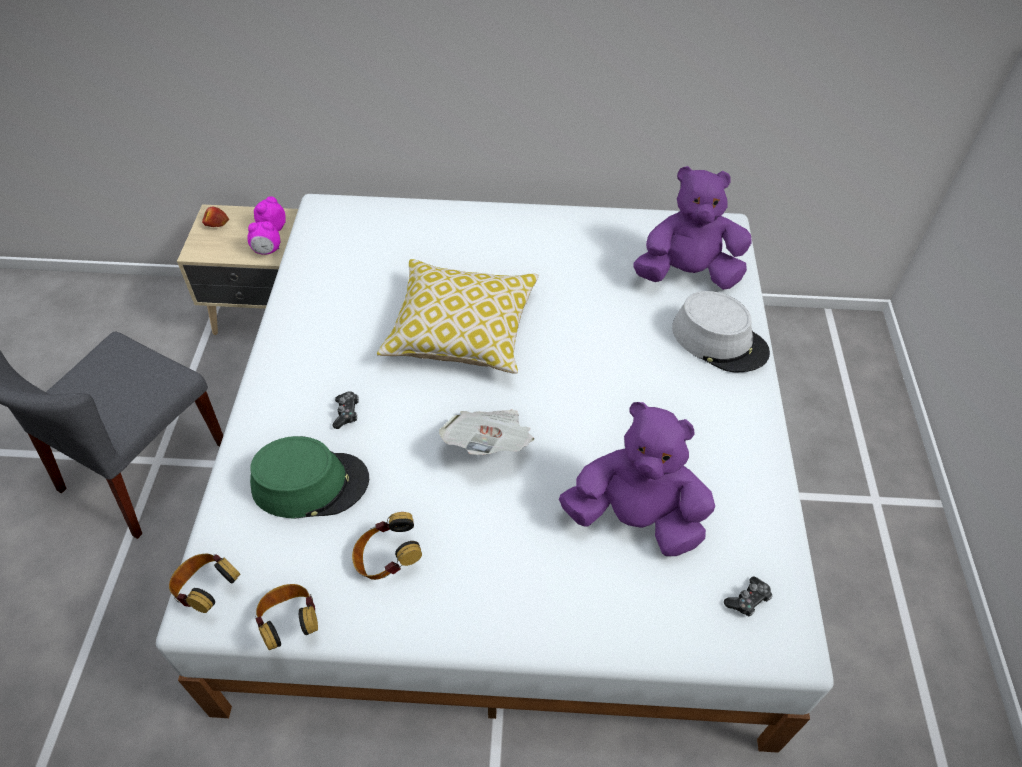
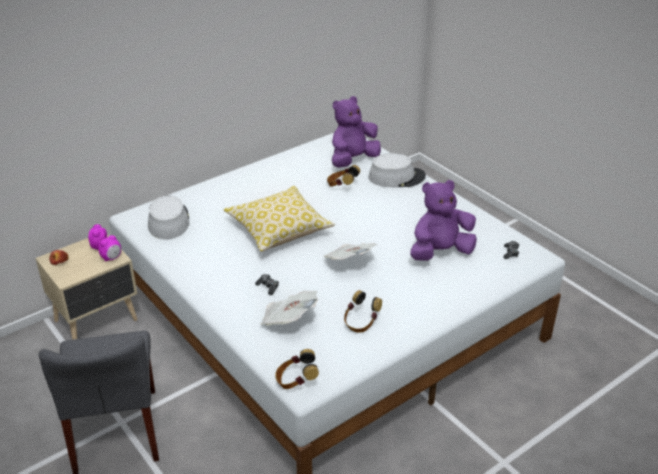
camera: 40 degrees left, 15 degrees down
green hat [250,436,369,519] -> newspaper [261,291,318,325]
headphones [255,584,318,650] -> headphones moved to [327,165,360,187]
none -> grey hat [148,196,190,239]

